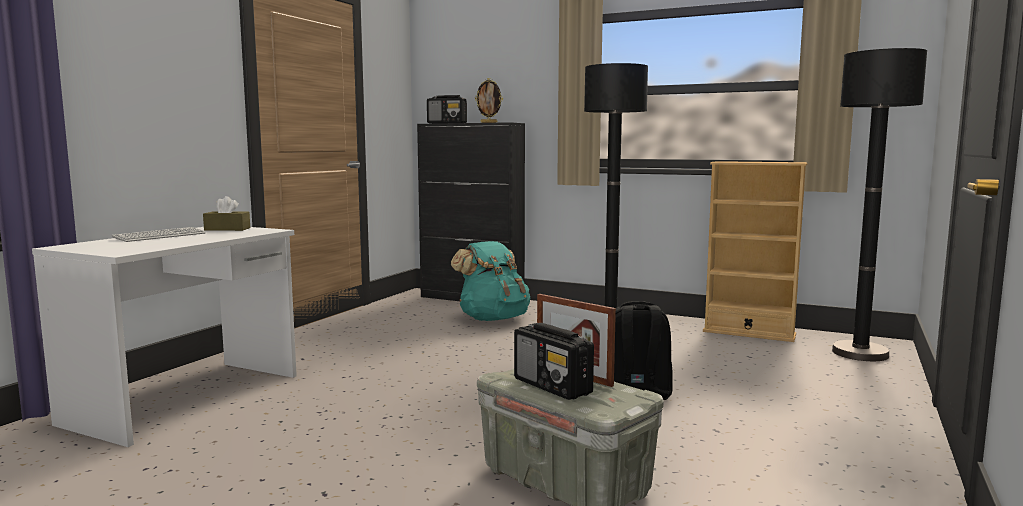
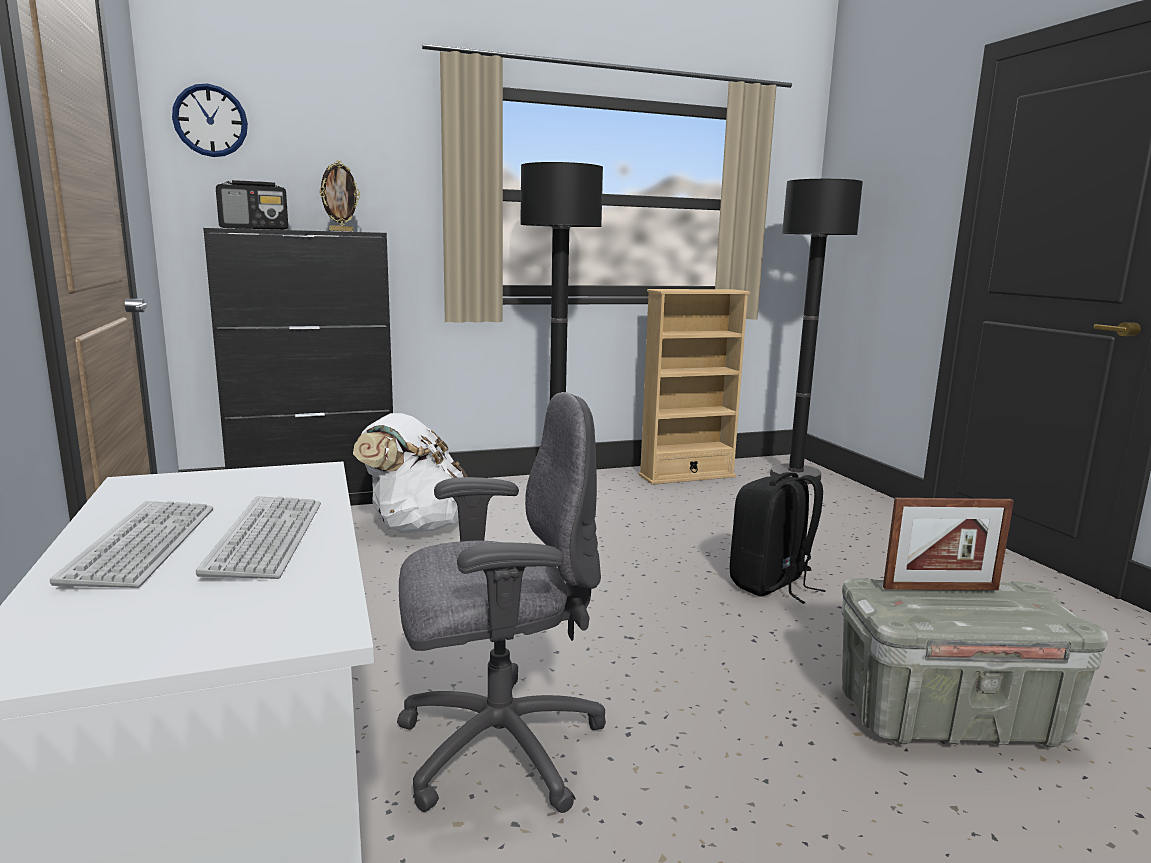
camera: 45 degrees left, 5 degrees up
brown tissue box [203,196,250,231] -> none
turquoise backpack [451,241,530,321] -> white backpack [353,413,468,533]
radio [514,323,594,400] -> none
none -> wall clock [172,84,248,157]
none -> keyboard [196,496,321,579]
none -> grey office chair [397,392,606,813]

